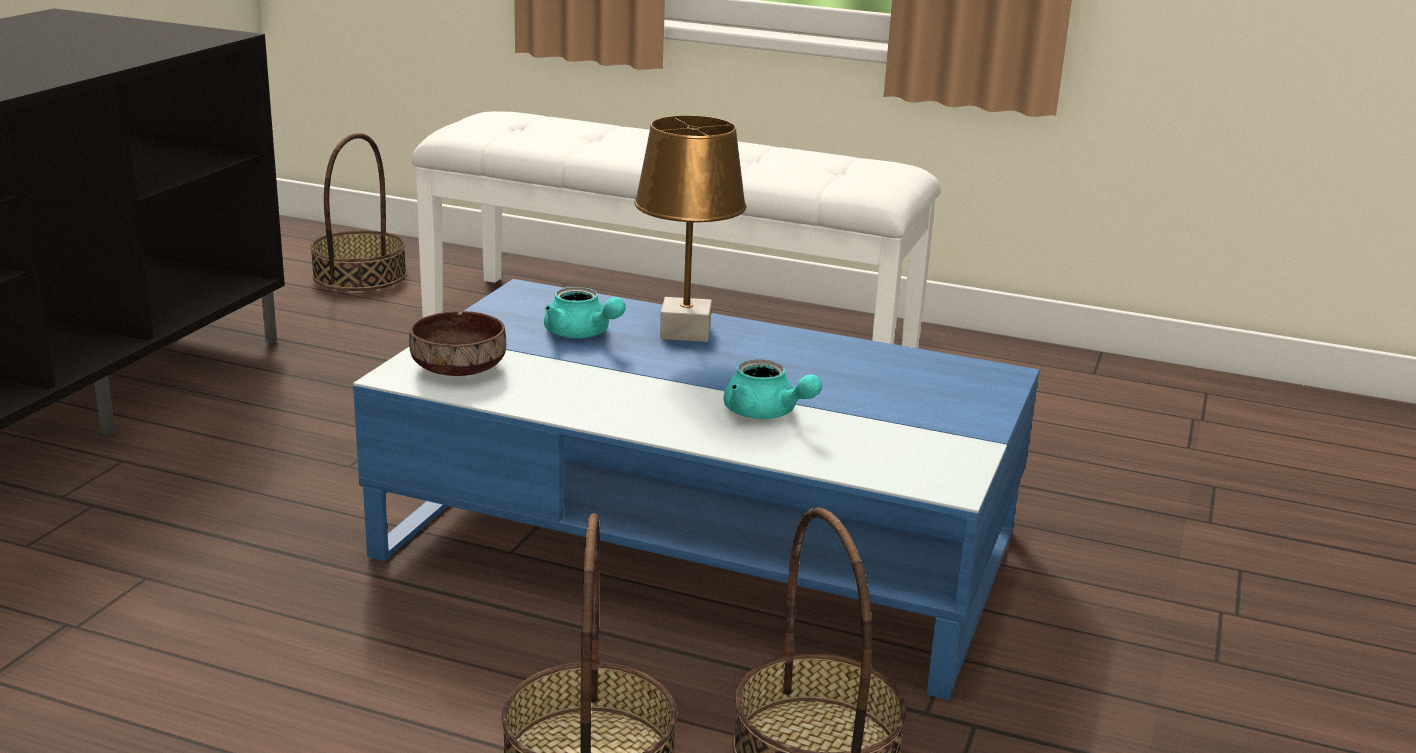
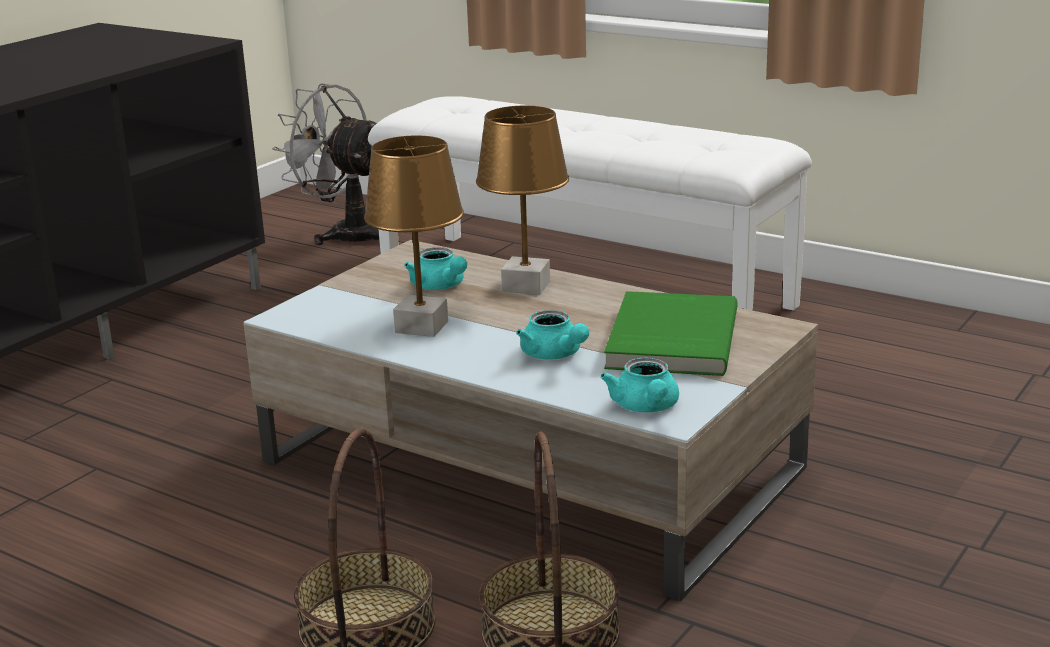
camera: 15 degrees right, 0 degrees up
basket [310,133,407,291] -> grey fan [272,83,379,245]
blue coffee table [353,279,1040,700] -> beige coffee table [243,240,818,601]
brown bowl [409,311,506,376] -> none
none -> brown table lamp [364,135,464,337]
none -> turquoise teapot [600,358,679,412]
none -> green book [604,291,738,376]

